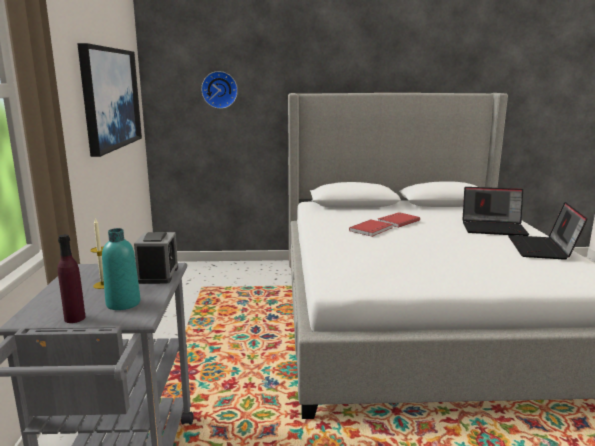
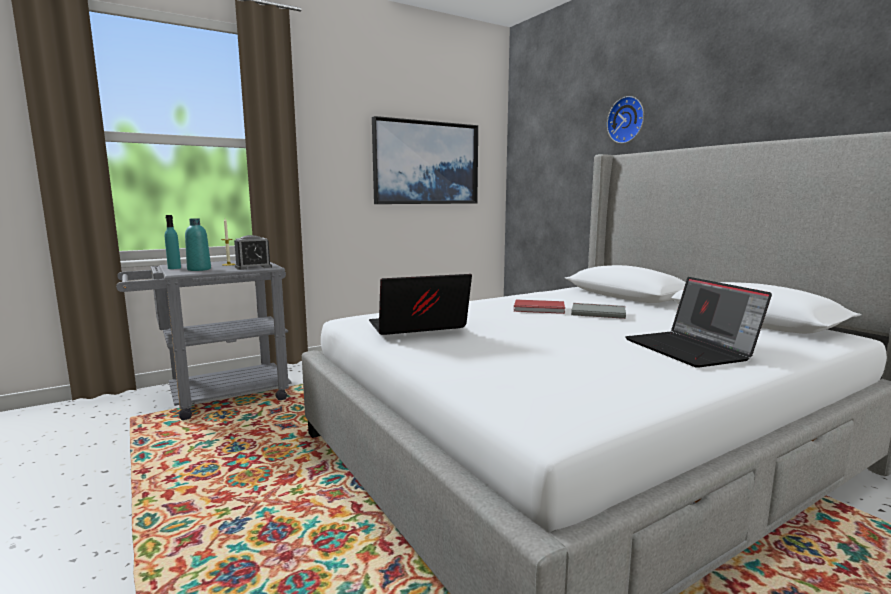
camera: 60 degrees right, 5 degrees down
purple bottle [58,234,85,323] -> turquoise bottle [165,215,181,269]
wall clock [201,71,238,109] -> wall clock moved to [607,96,644,144]
red book [378,212,420,228] -> grey book [571,303,626,319]
laptop [508,202,588,260] -> laptop moved to [369,274,472,335]

